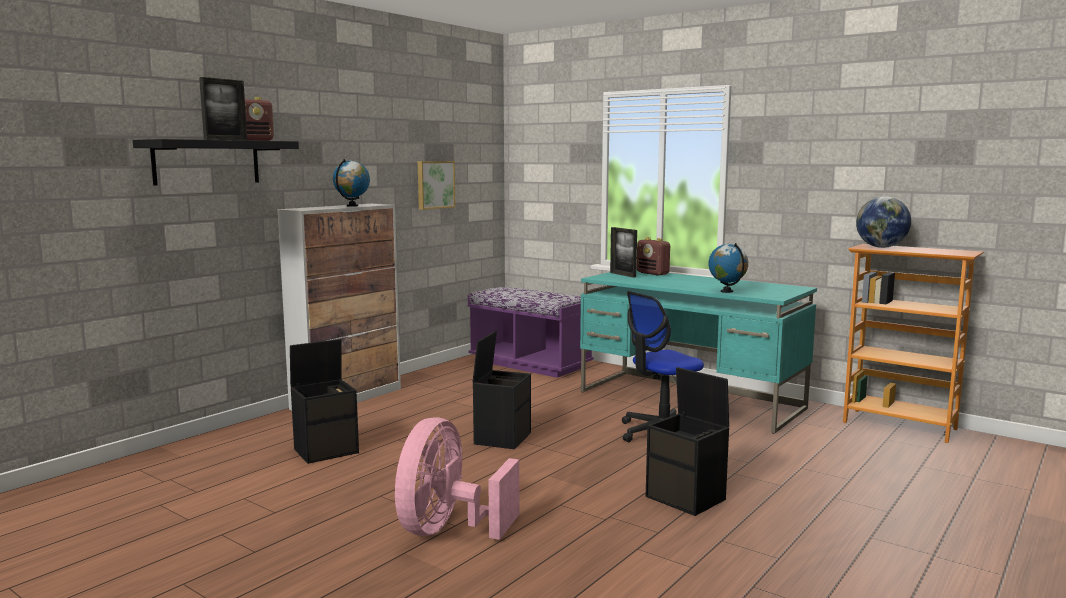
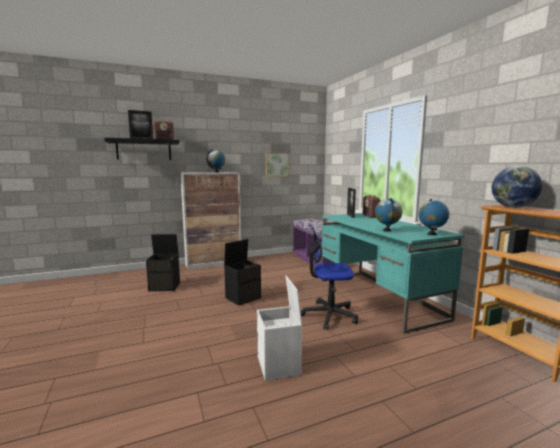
camera: 30 degrees right, 0 degrees up
pink fan [395,417,519,540] -> none
black storage box [646,367,729,516] -> white storage box [257,275,302,381]
none -> globe [419,199,449,235]

